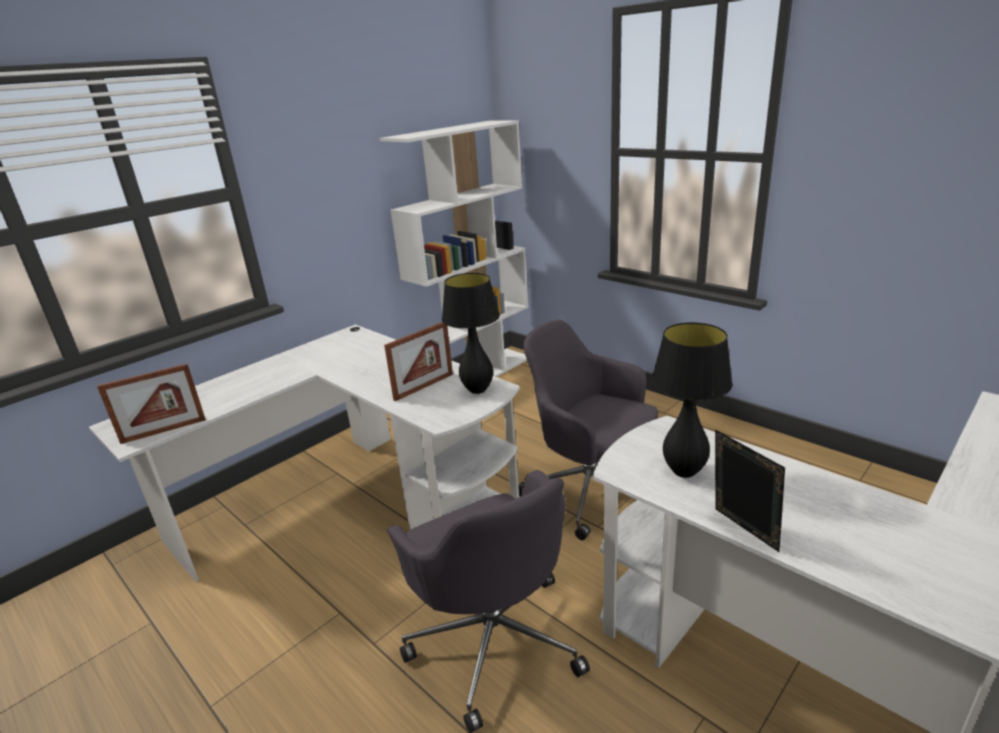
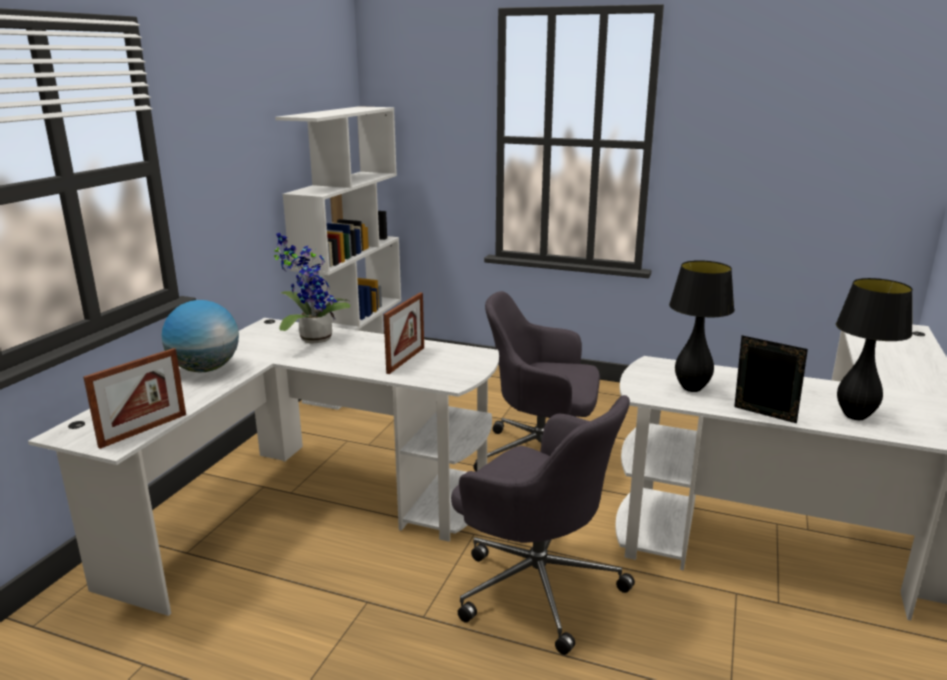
camera: 25 degrees left, 5 degrees down
black table lamp [442,273,500,394] -> black table lamp moved to [836,278,913,420]
none -> globe [162,300,239,373]
none -> potted plant [274,233,350,344]

